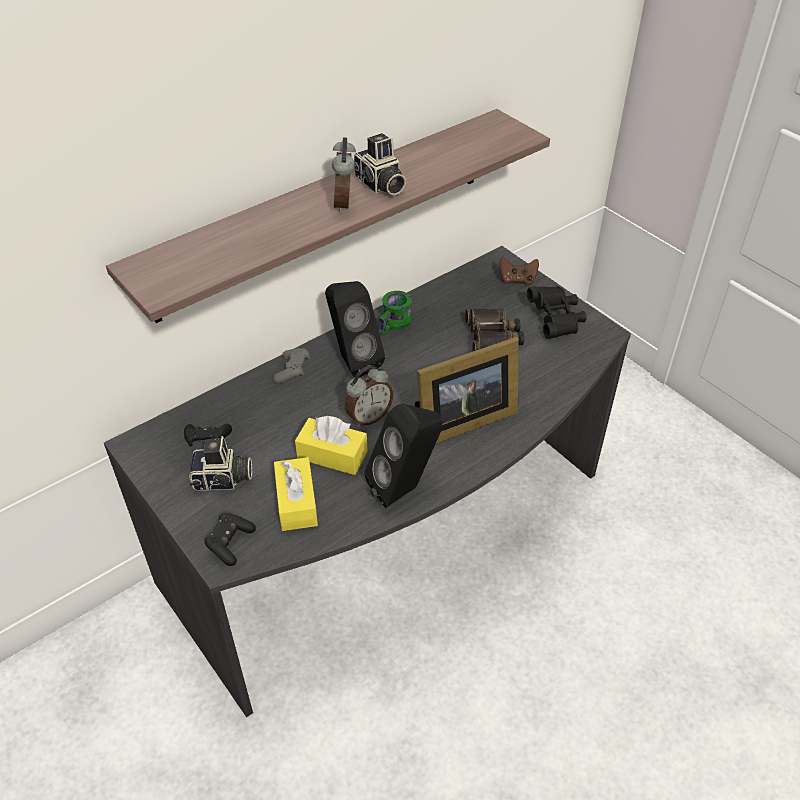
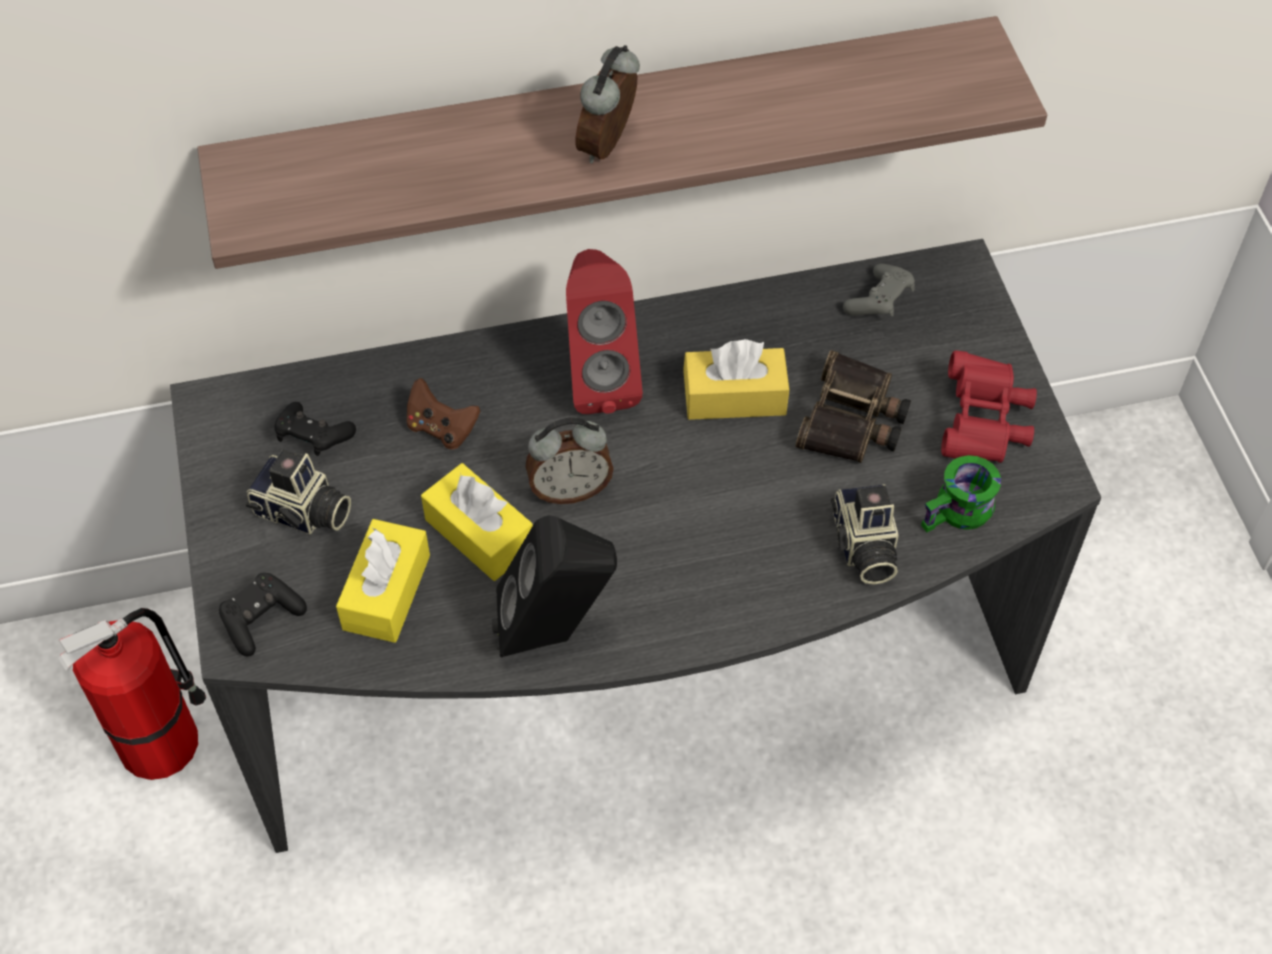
camera: 25 degrees right, 10 degrees up
grey game controller [273,348,310,383] -> grey game controller moved to [843,263,915,316]
black speaker [325,281,385,378] -> red speaker [566,249,643,414]
camera [354,133,406,195] -> camera moved to [831,484,899,585]
green mug [379,291,412,336] -> green mug moved to [921,455,1001,532]
picture frame [415,337,519,444] -> none
brown game controller [499,257,539,285] -> brown game controller moved to [407,378,480,449]
black binoculars [527,286,587,339] -> red binoculars [941,350,1037,463]
none -> fire extinguisher [58,608,206,780]
none -> yellow tissue box [683,339,789,420]

